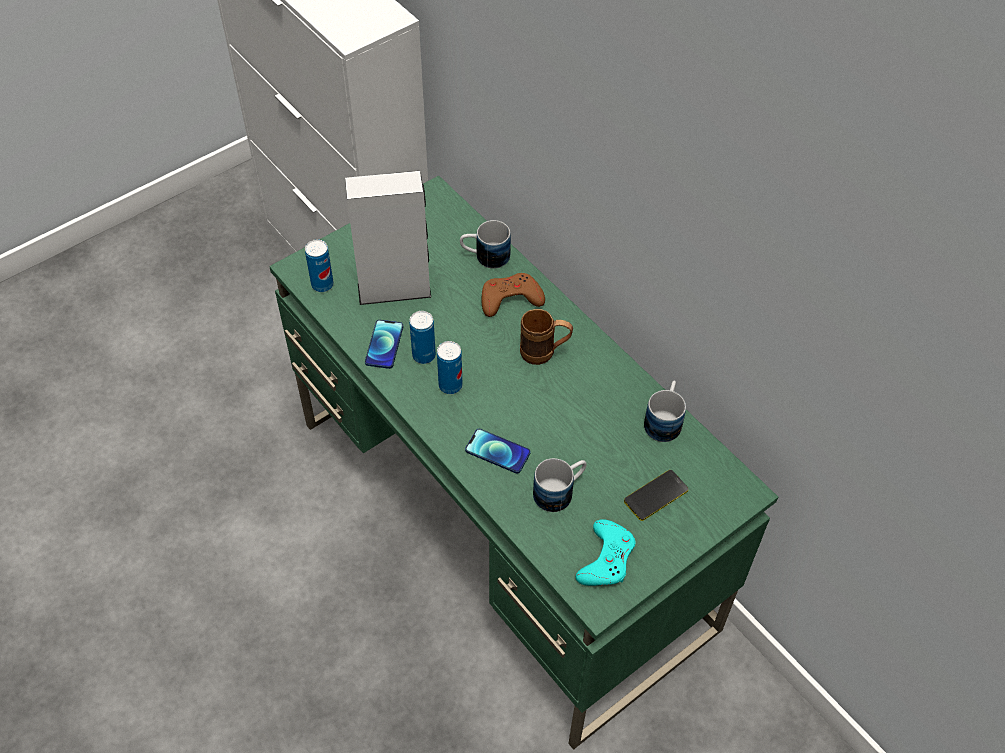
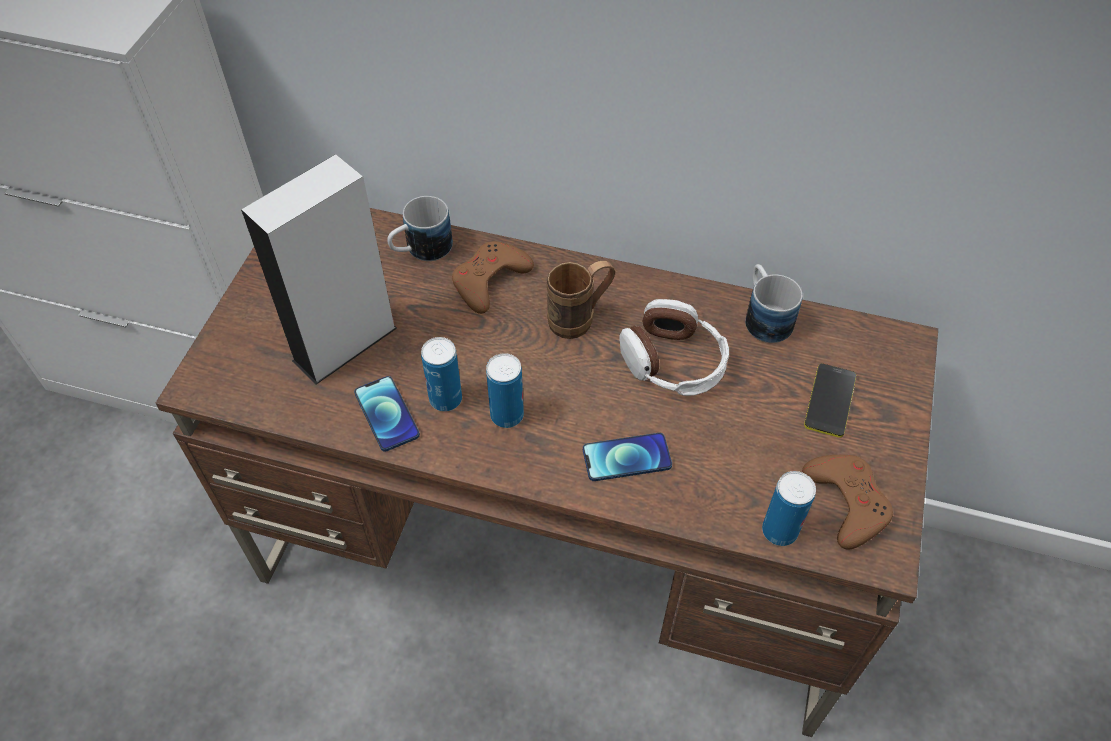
camera: 35 degrees left, 0 degrees up
green desk [269,176,778,750] -> brown desk [155,208,938,737]
can [305,239,334,292] -> can moved to [762,471,816,546]
mug [533,458,587,512] -> none
turquoise game controller [576,519,635,586] -> brown game controller [802,455,893,550]
none -> headphones [619,299,729,396]

